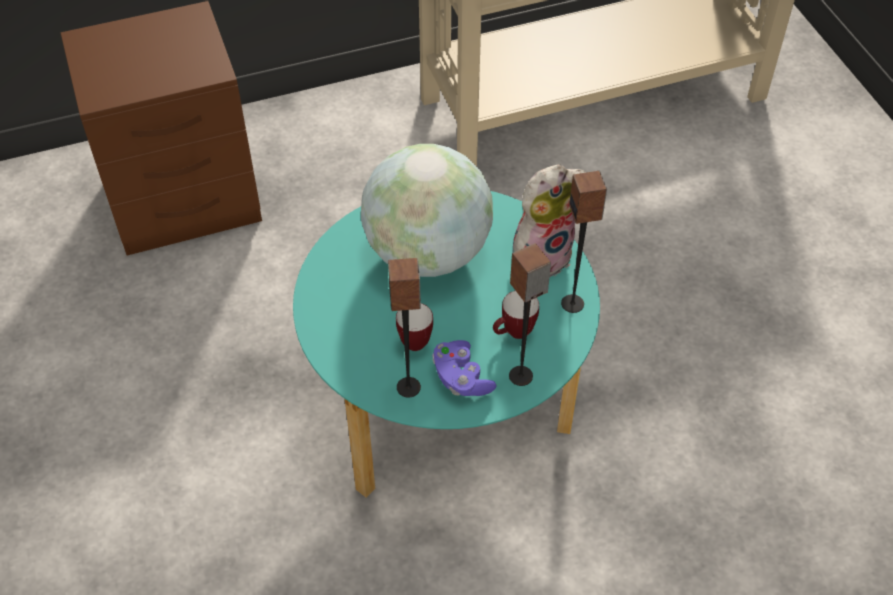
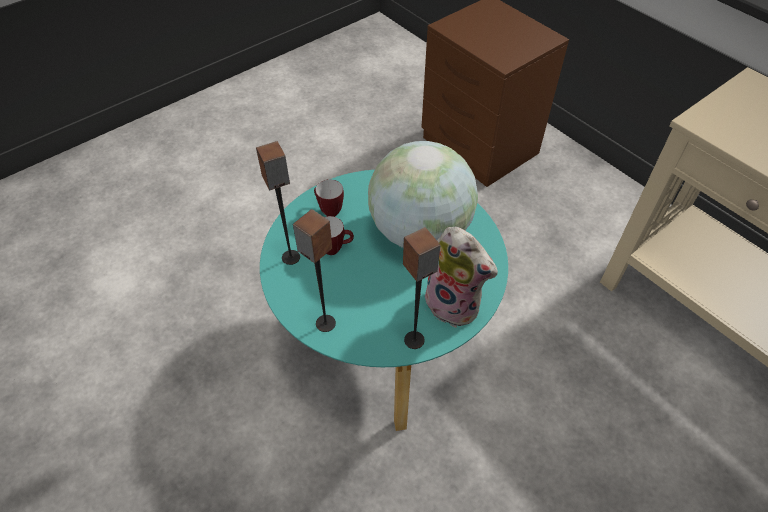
camera: 70 degrees right, 0 degrees up
purple game controller [432,340,497,396] -> none
mug [493,291,539,339] -> mug moved to [314,179,344,217]

